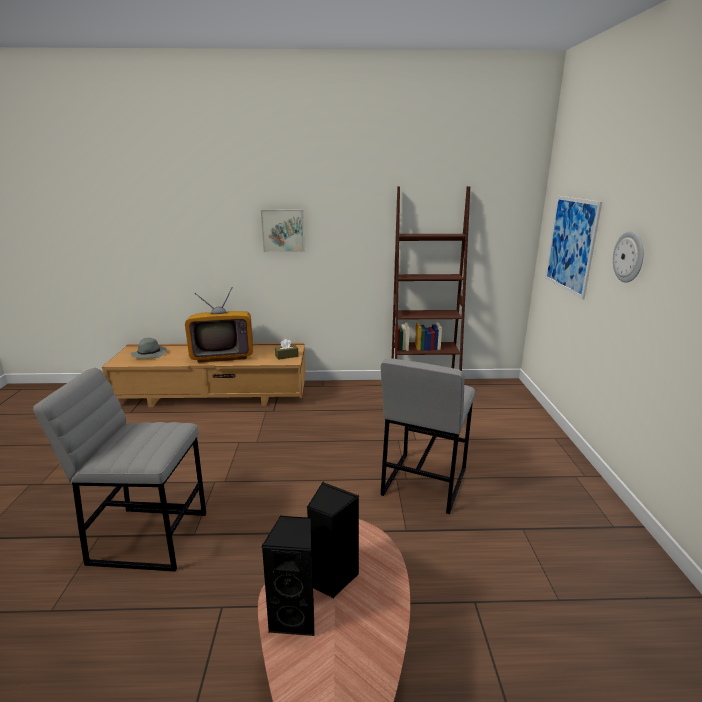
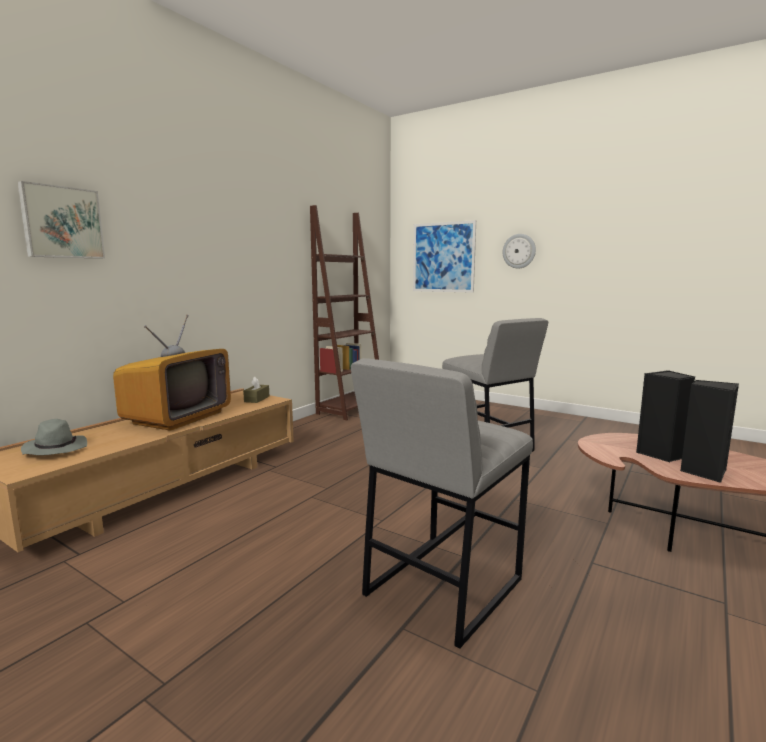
camera: 55 degrees left, 10 degrees down
picture [261,210,305,252] -> picture moved to [17,181,105,259]

